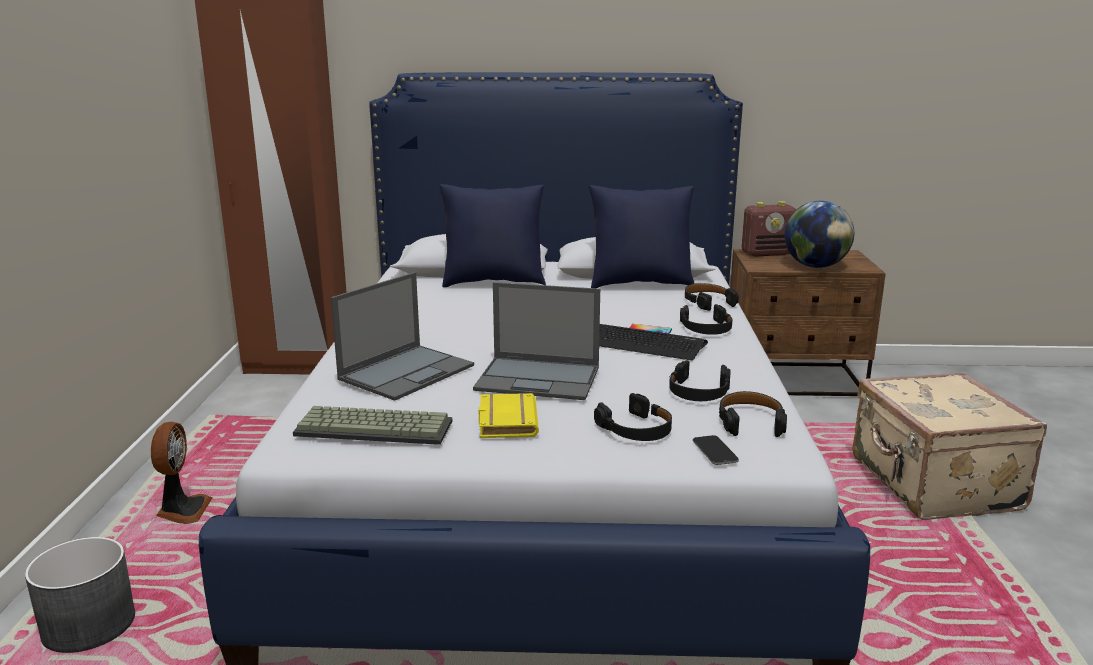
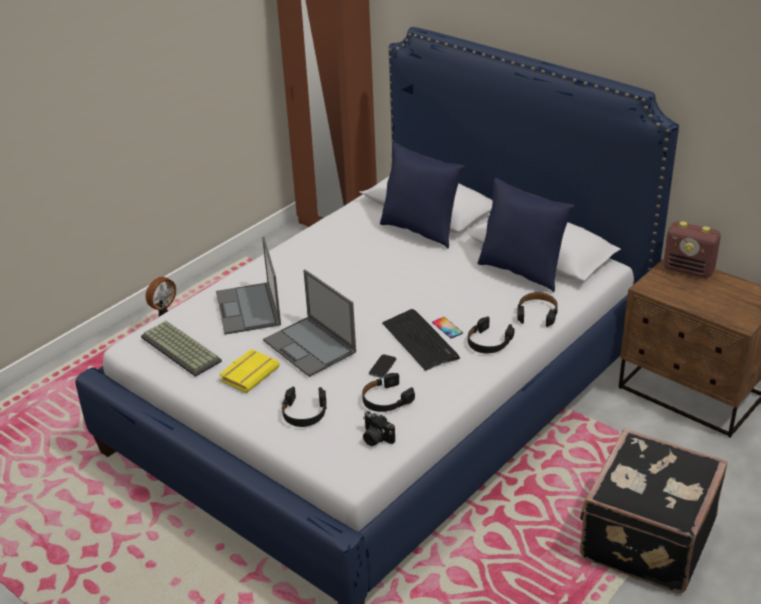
camera: 40 degrees right, 15 degrees up
grey planter [25,537,135,653] -> none
laptop [331,272,474,401] -> laptop turned 90 degrees clockwise [216,237,281,335]
phone [693,435,739,465] -> phone moved to [369,354,397,378]
black headphones [719,391,787,437] -> camera [363,411,395,446]
globe [784,201,854,268] -> none
beige suitcase [853,372,1047,520] -> black suitcase [580,429,728,593]

